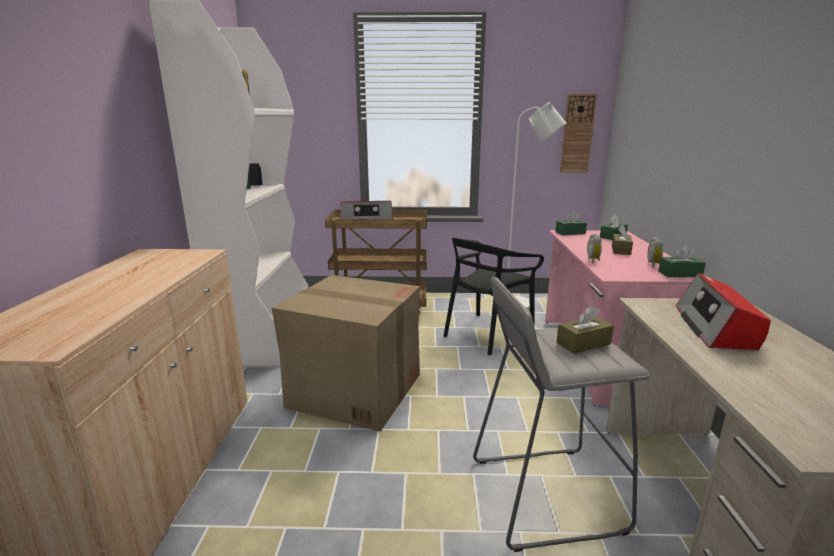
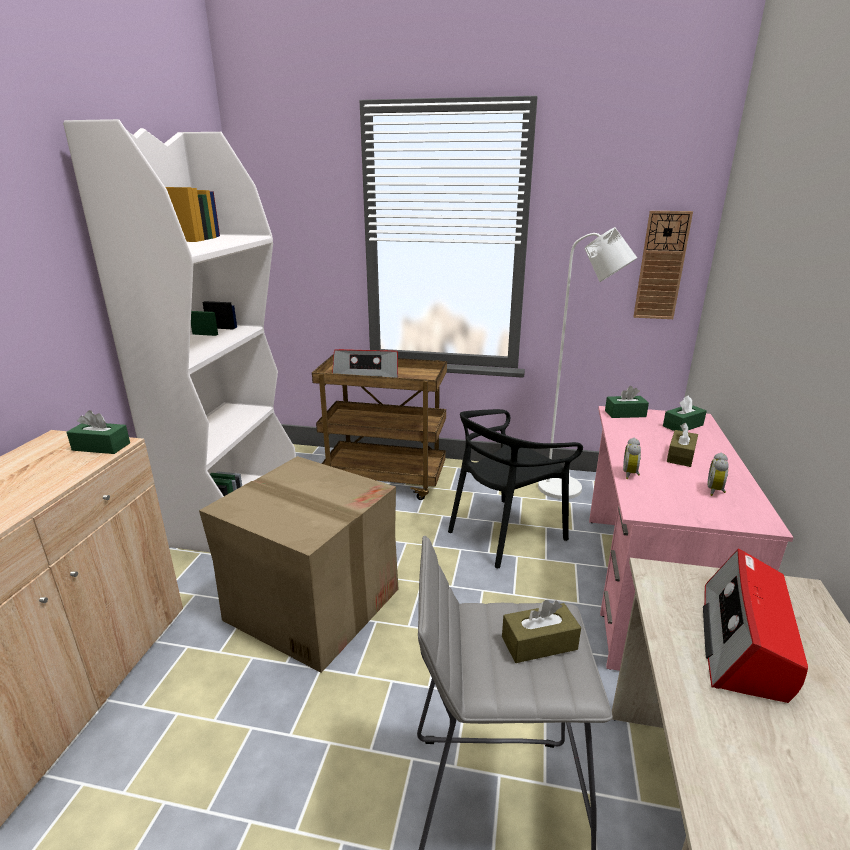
camera: 10 degrees right, 5 degrees up
green tissue box [658,245,706,277] -> green tissue box moved to [67,410,130,454]

